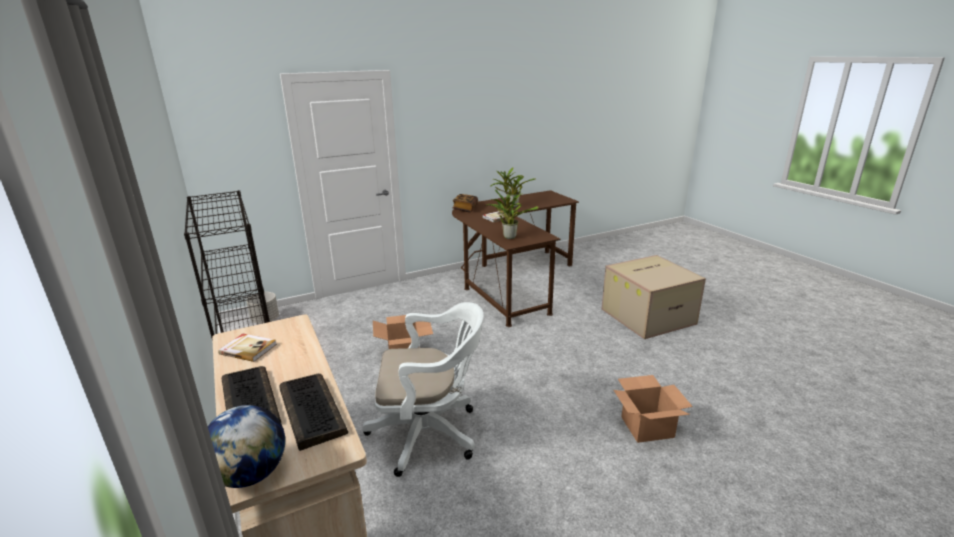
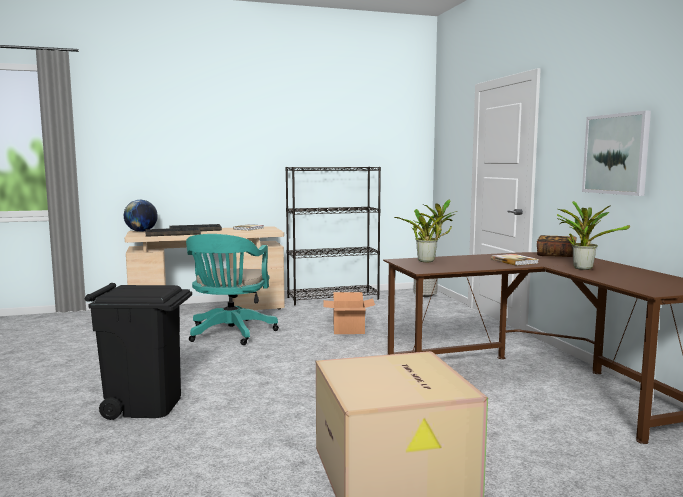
camera: 100 degrees right, 15 degrees down
white office chair [362,302,484,477] -> turquoise office chair [186,234,279,345]
cardboard box [613,375,693,443] -> black trash can [85,283,192,420]
none -> picture [582,111,651,196]

